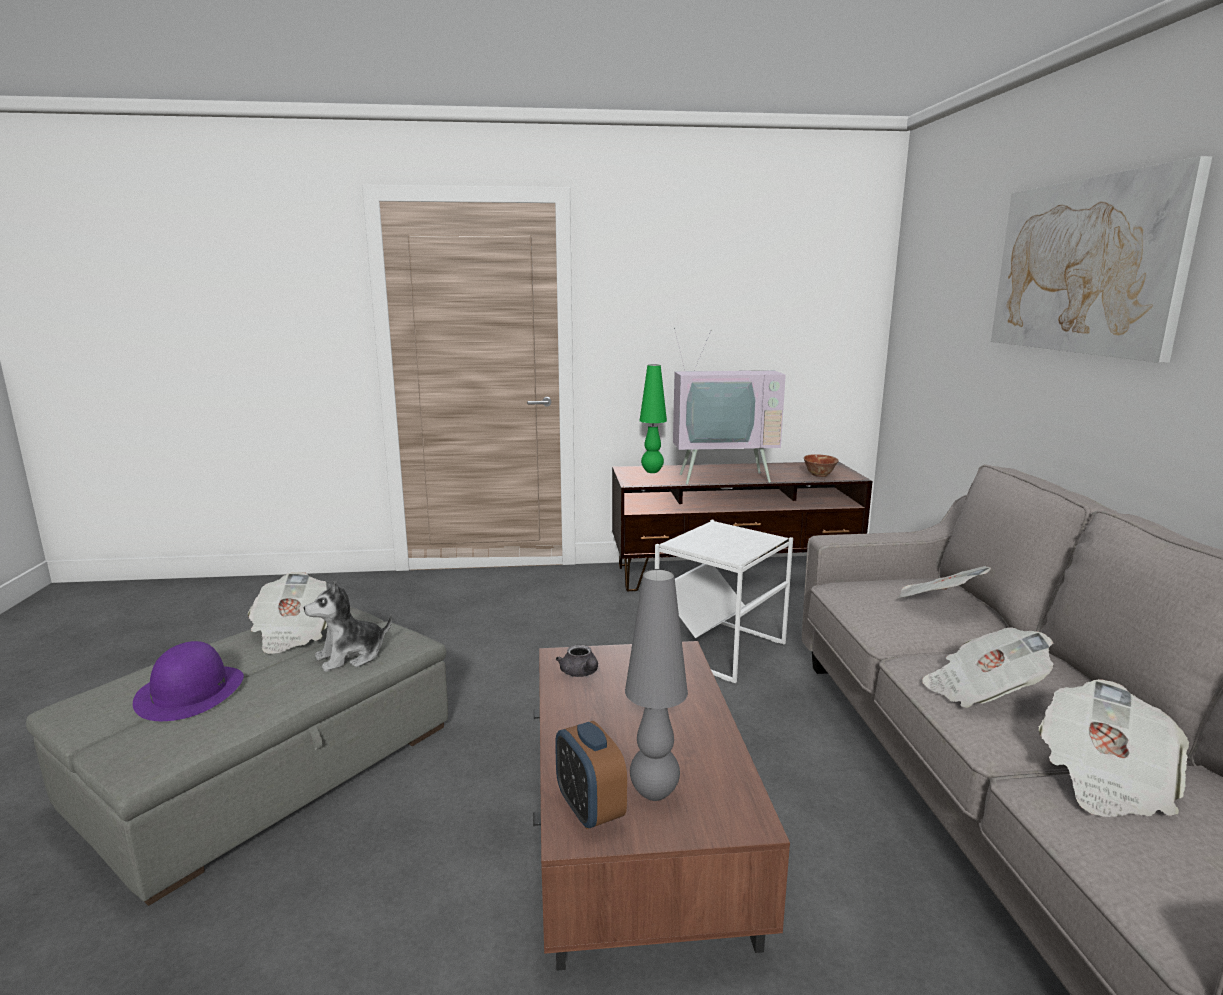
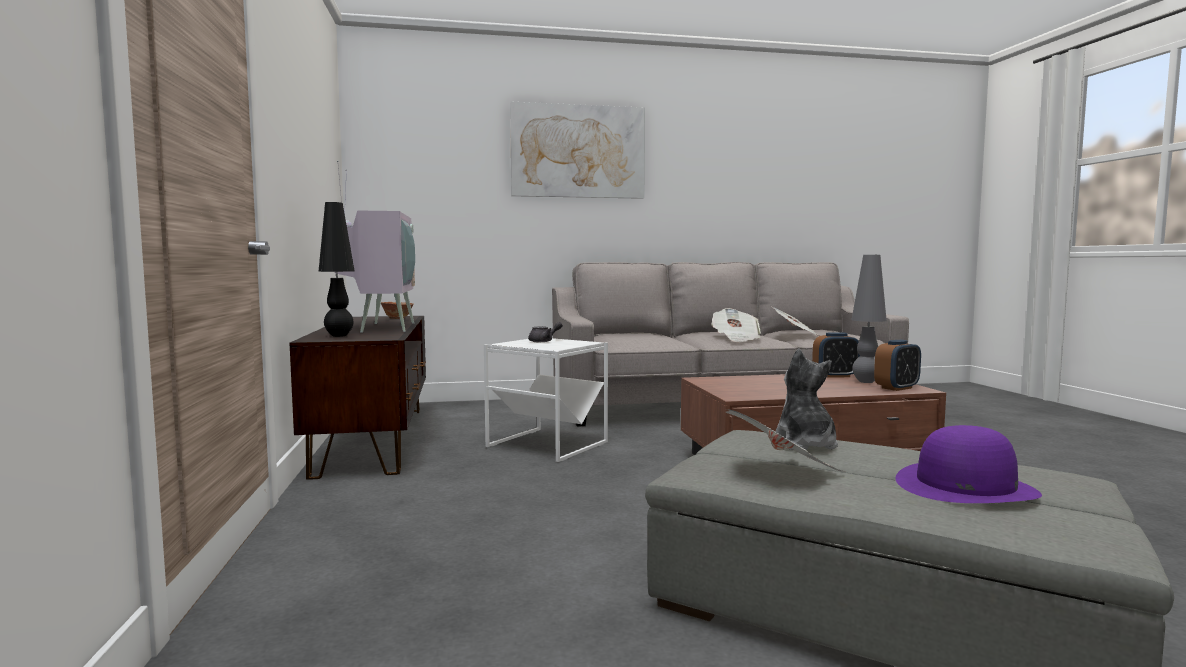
camera: 95 degrees left, 10 degrees down
plush toy [304,581,392,672] -> plush toy turned 150 degrees counterclockwise [775,348,838,450]
grey teapot [556,645,598,677] -> grey teapot moved to [528,322,563,342]
green table lamp [639,364,667,473] -> black table lamp [318,202,354,337]
newspaper [896,566,991,599] -> none
none -> alarm clock [812,332,860,378]

